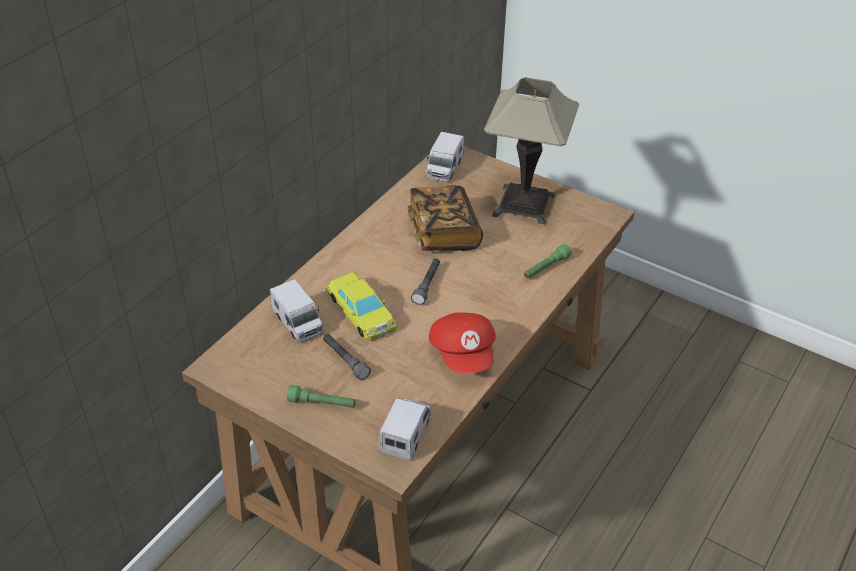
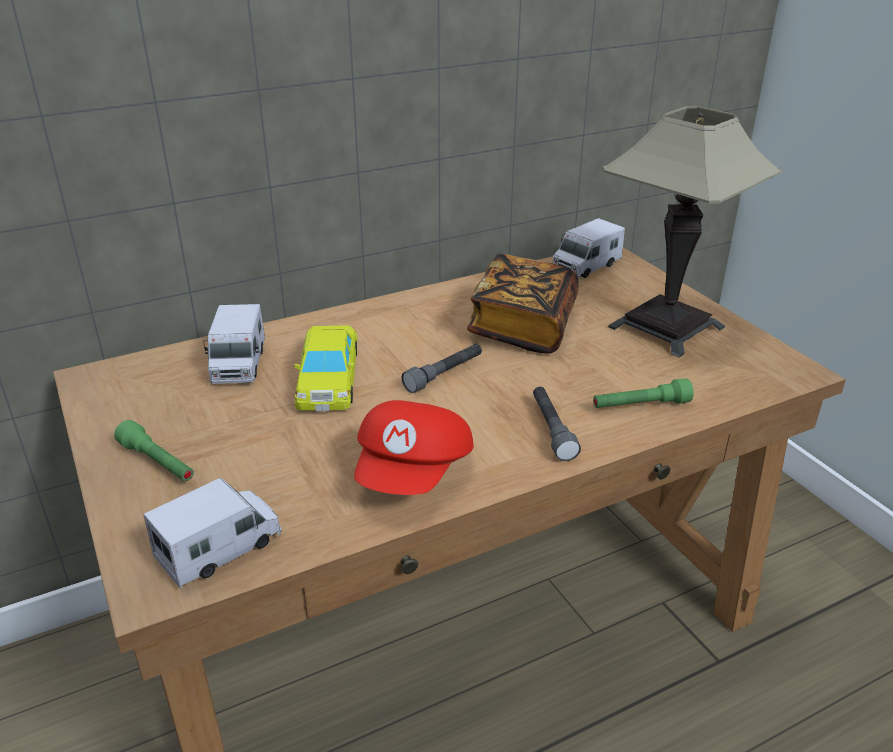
camera: 30 degrees right, 10 degrees down
grey flashlight [323,334,371,380] -> grey flashlight moved to [533,387,581,461]

